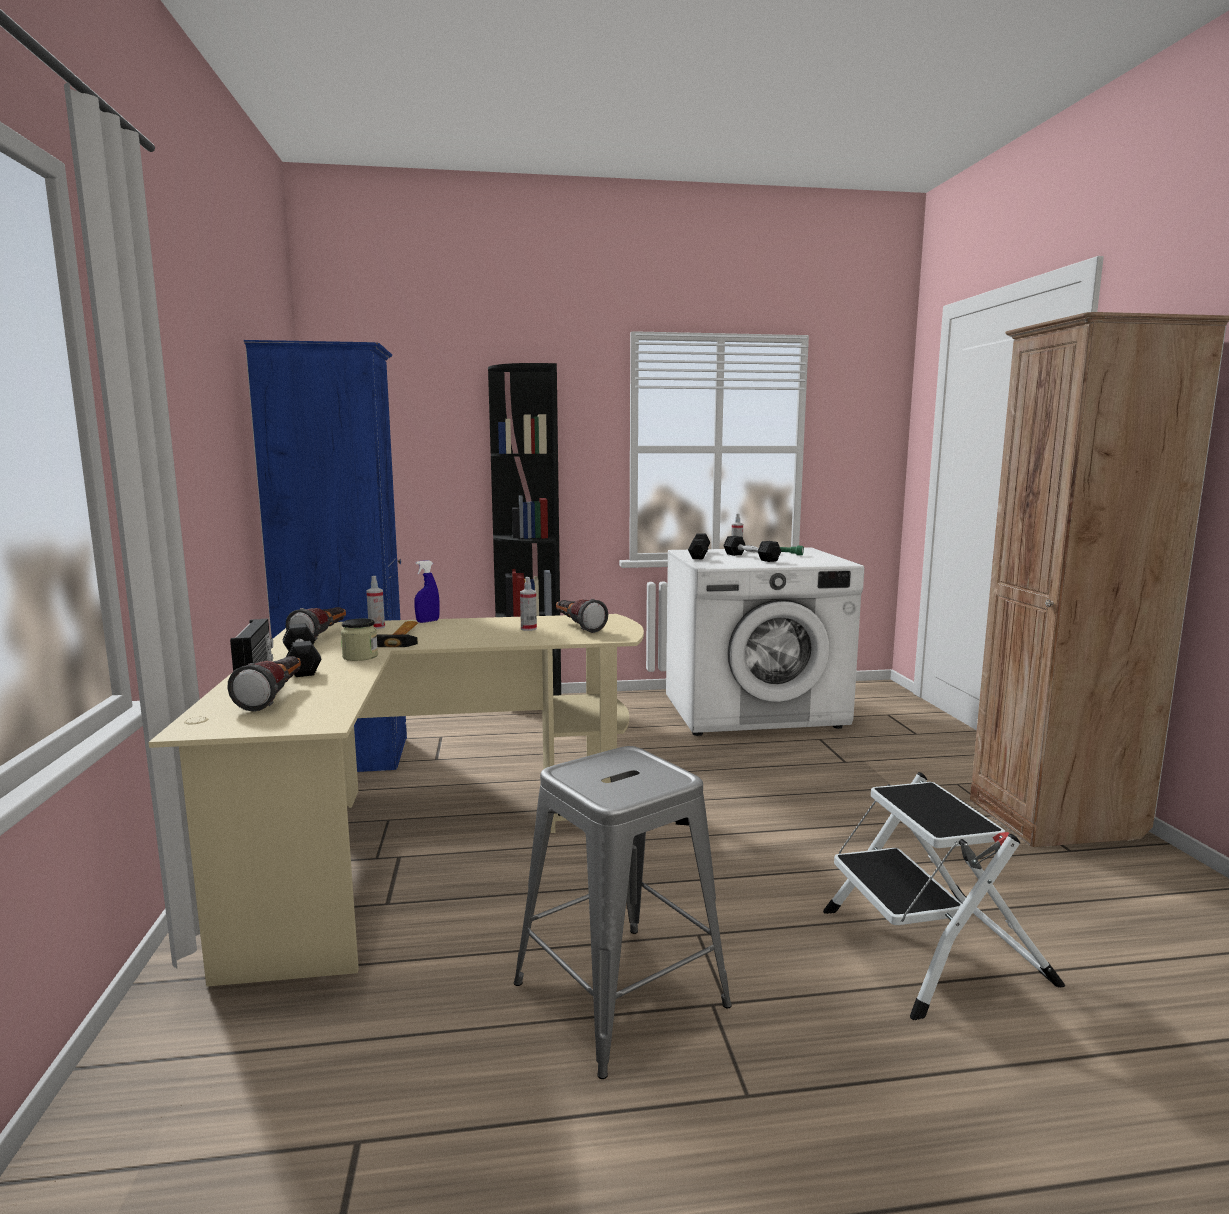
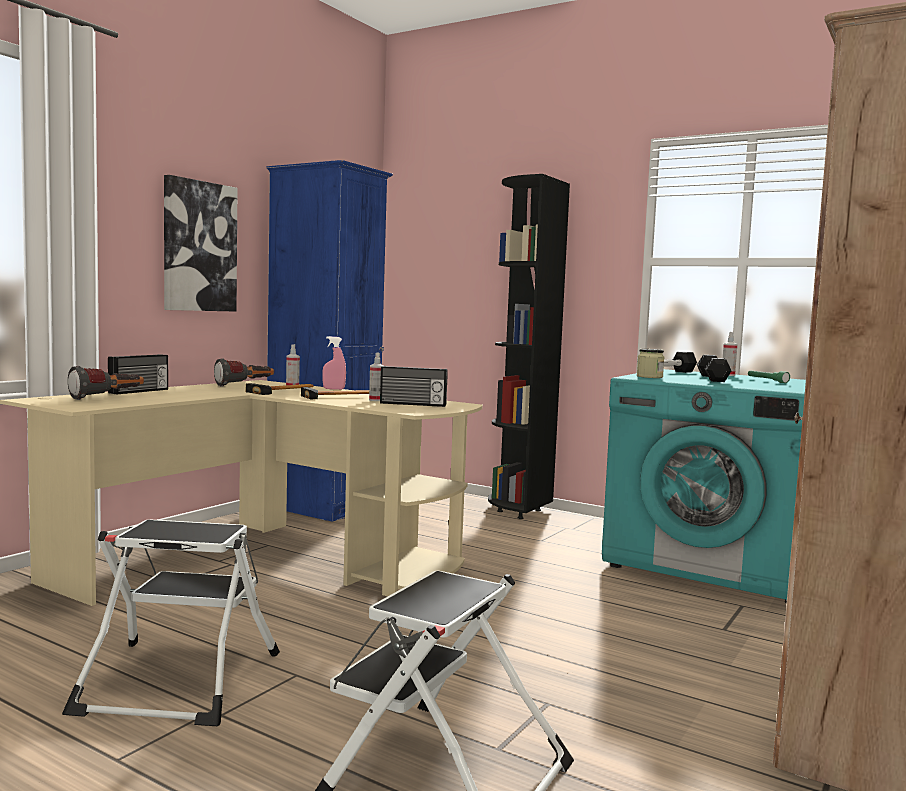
camera: 40 degrees right, 5 degrees down
black dumbbell [283,623,321,677] -> none
jar [341,618,378,661] -> jar moved to [637,349,665,378]
blue spray bottle [414,560,440,623] -> pink spray bottle [322,336,346,390]
grey stool [514,746,732,1079] -> step ladder [62,519,280,726]
flashlight [556,599,608,633] -> radio [380,366,448,407]
white washing machine [666,547,864,736] -> turquoise washing machine [602,369,806,604]
none -> picture [164,175,237,312]
none -> hammer [301,387,369,399]

